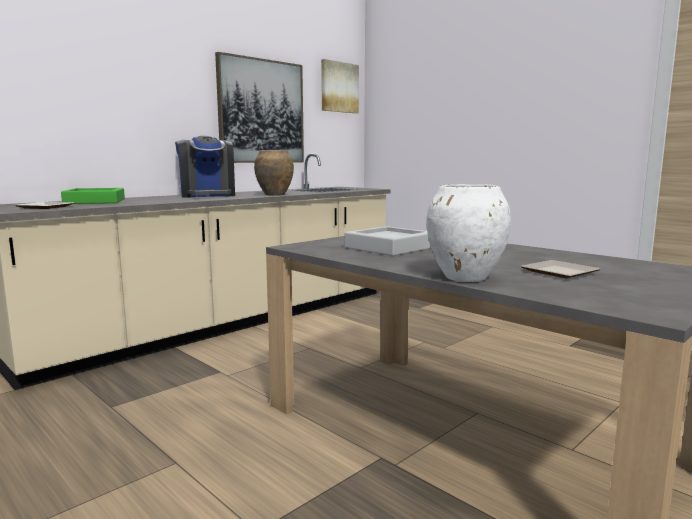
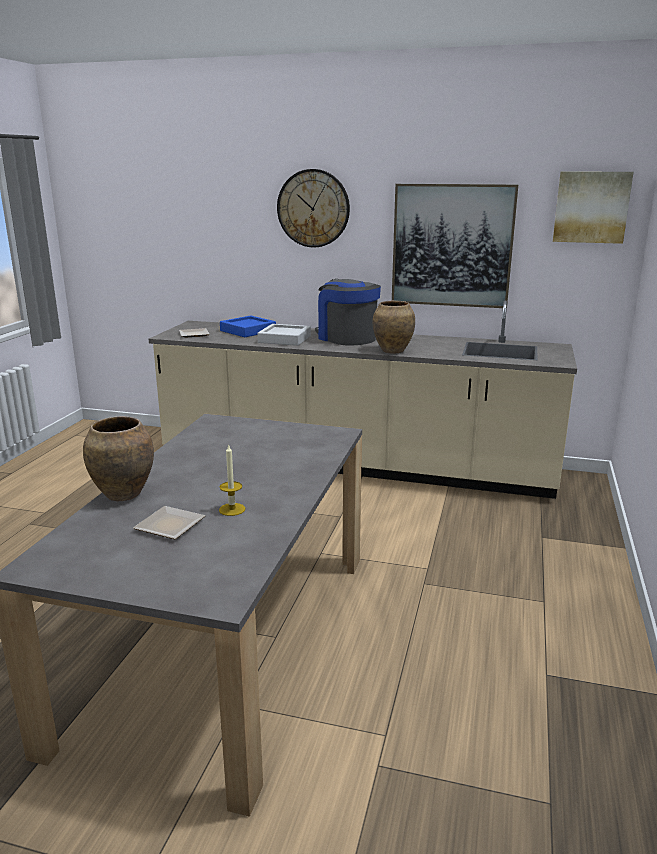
camera: 60 degrees right, 10 degrees up
green tray [61,188,125,204] -> blue tray [220,316,276,337]
coffee machine [175,136,235,197] -> coffee machine turned 105 degrees clockwise [315,279,381,345]
grey tray [345,226,431,256] -> grey tray moved to [257,324,311,346]
white vase [426,184,511,282] -> brown vase [83,416,154,501]
none -> candle [219,444,246,516]
none -> wall clock [277,169,350,247]

